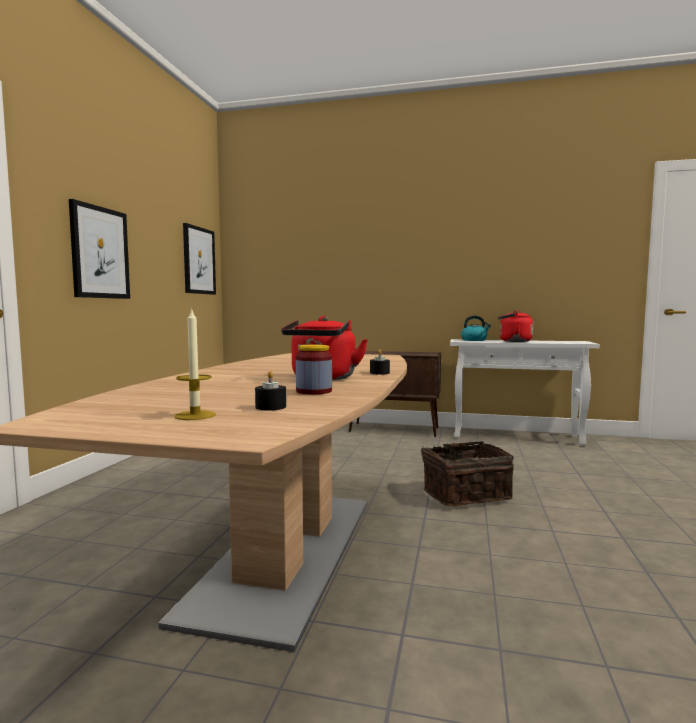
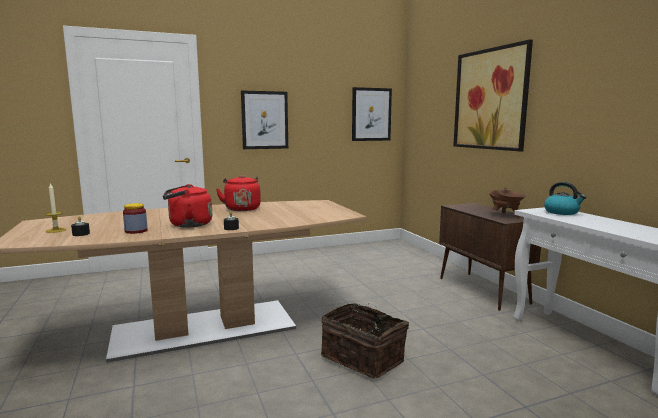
camera: 55 degrees right, 5 degrees up
red kettle [498,311,533,342] -> red kettle moved to [216,175,261,211]
none -> picture [453,39,533,151]
none -> brown cooking pot [489,187,525,218]

